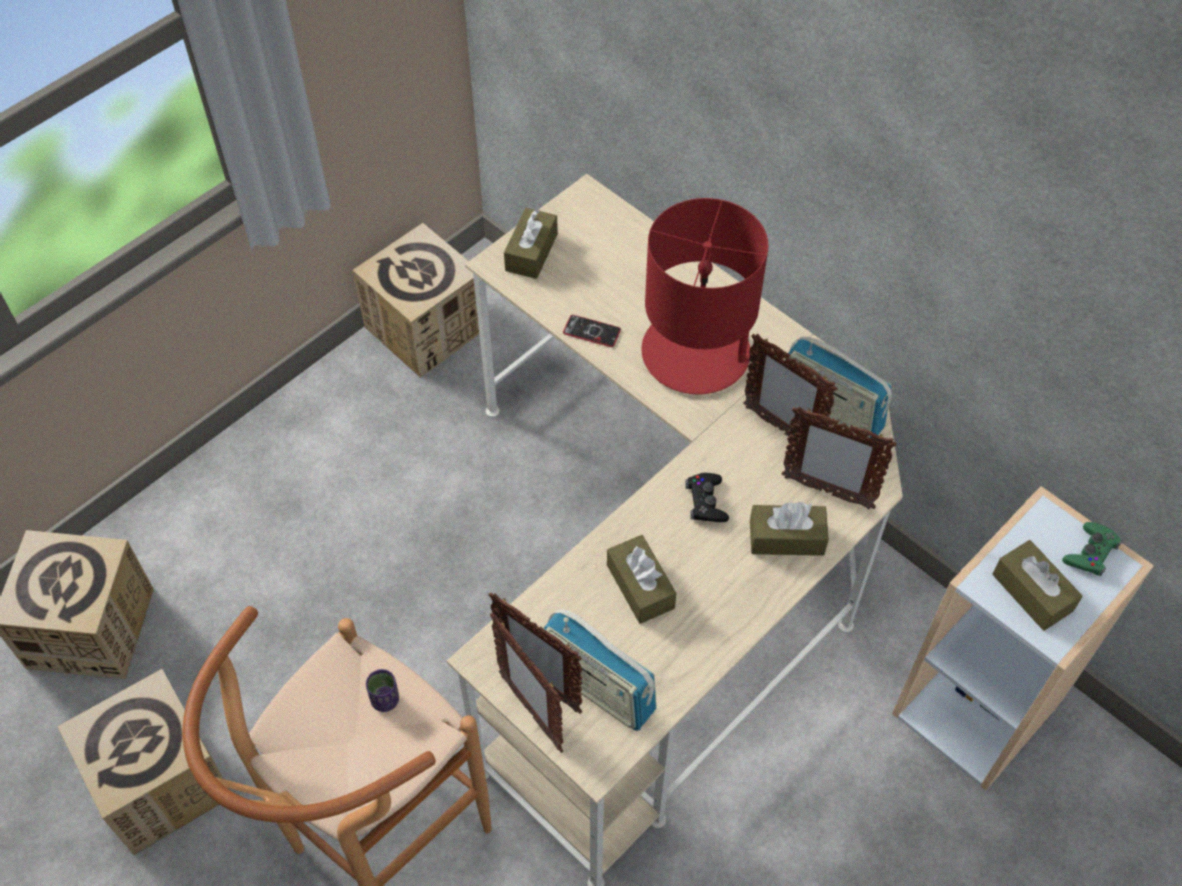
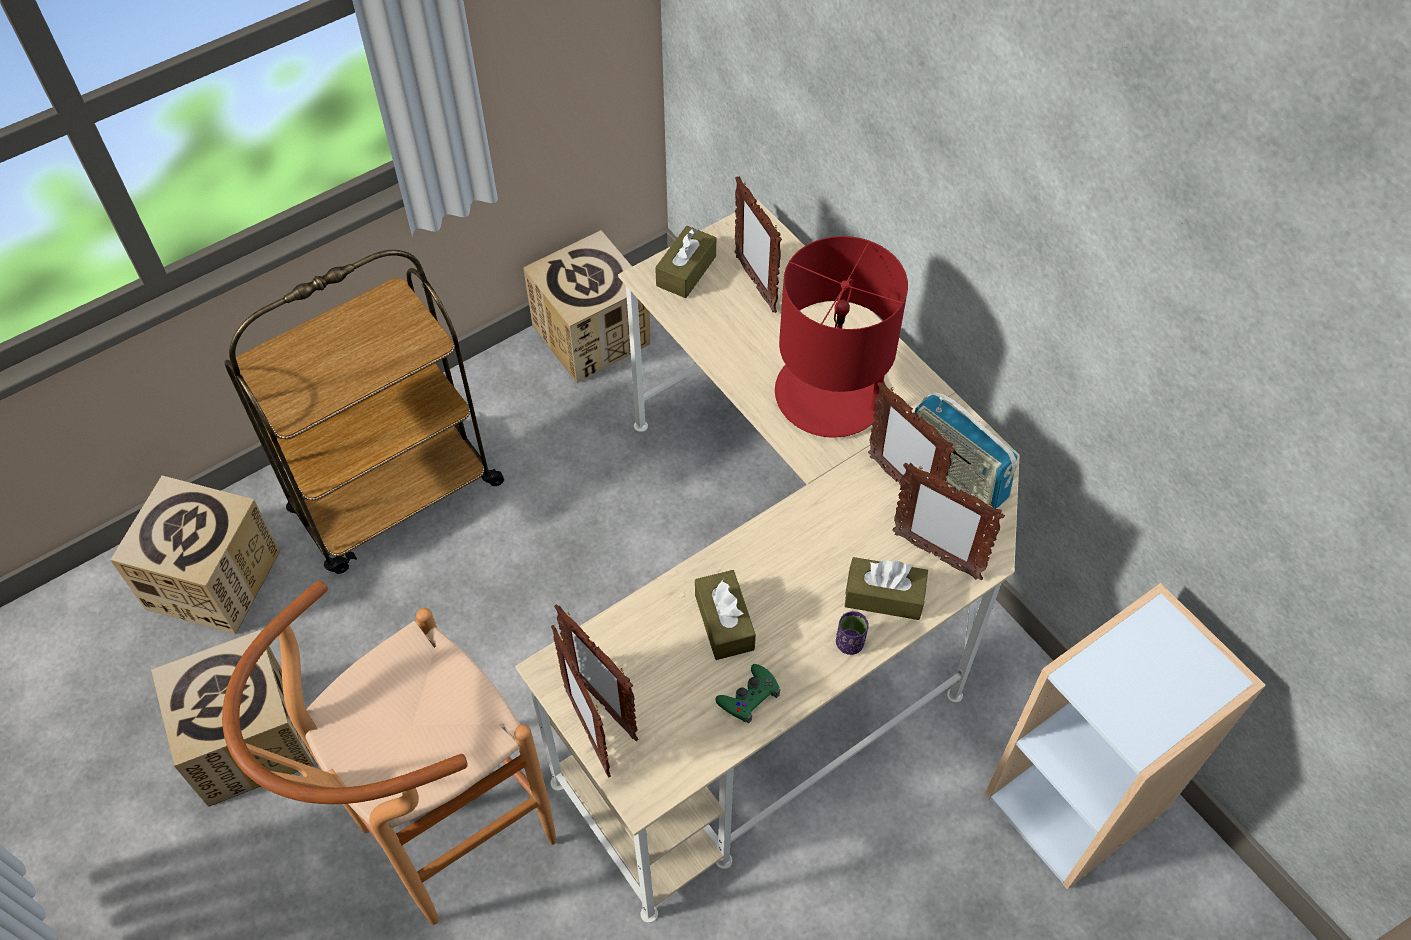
camera: 10 degrees right, 0 degrees up
purple cup [366,669,399,712] -> purple cup moved to [836,611,869,655]
radio [543,609,657,731] -> none
phone [563,315,621,347] -> none
black game controller [685,473,729,522] -> none
brown tissue box [992,540,1083,631] -> none
green game controller [1062,522,1122,576] -> green game controller moved to [716,664,780,723]
none -> brown cart [224,250,504,574]
none -> picture frame [735,176,782,313]

